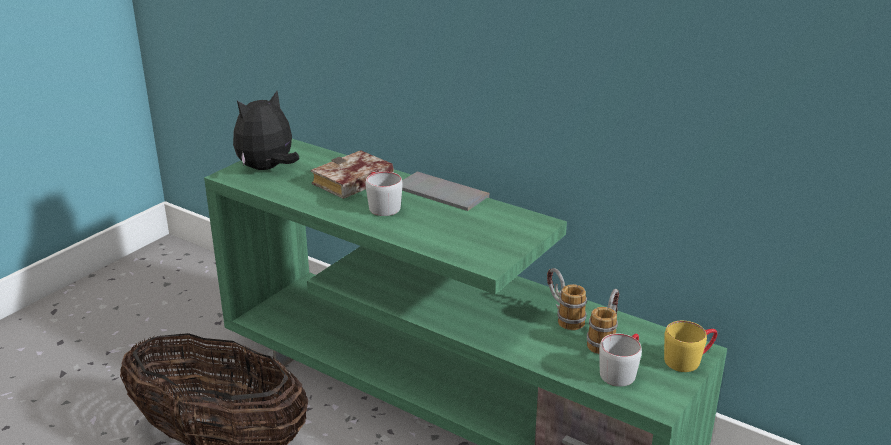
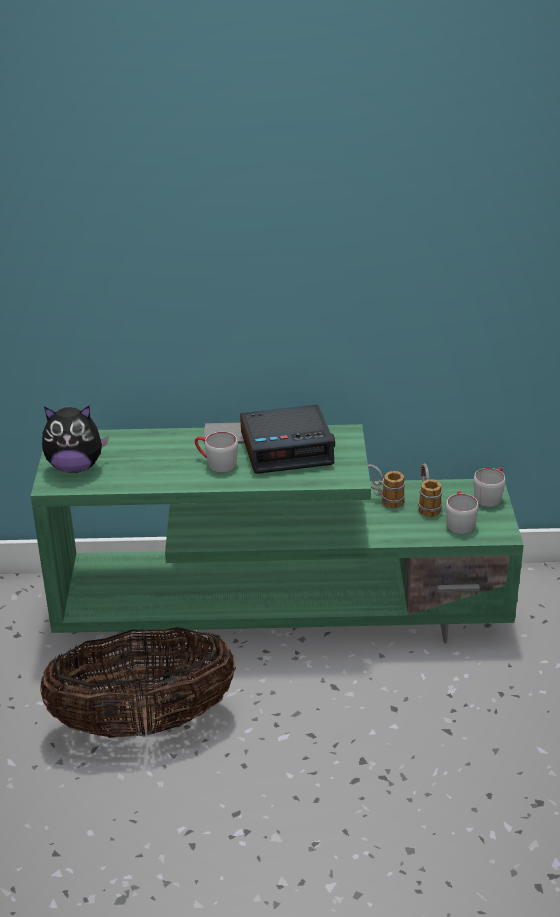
camera: 35 degrees left, 5 degrees up
plush toy [233,91,299,170] -> plush toy turned 105 degrees counterclockwise [42,406,109,473]
book [311,150,394,199] -> none
yellow mug [664,321,717,372] -> grey mug [474,467,505,507]
none -> alarm clock [240,405,335,474]

